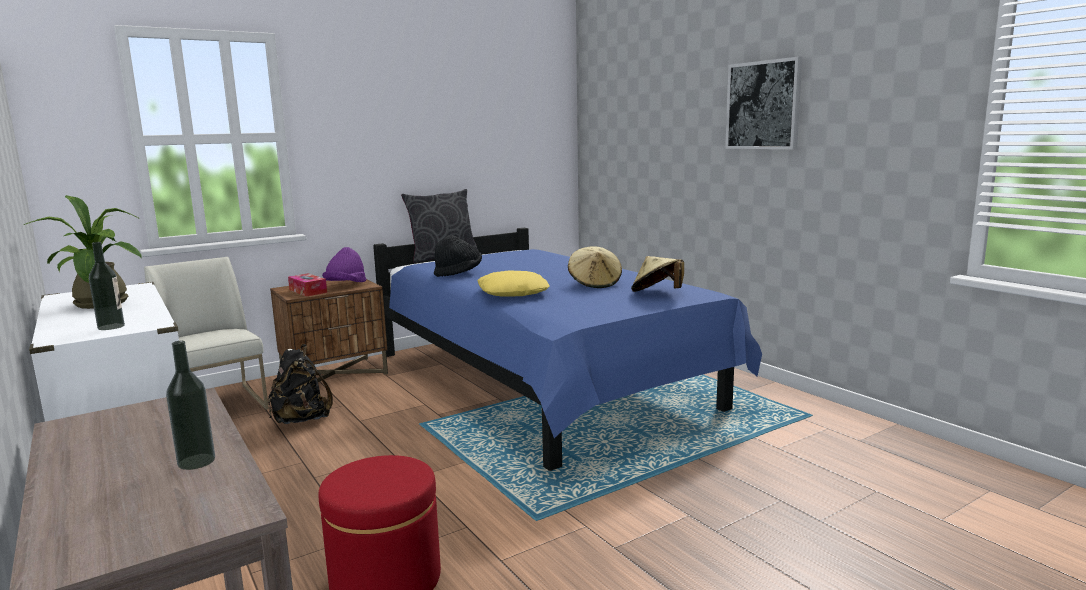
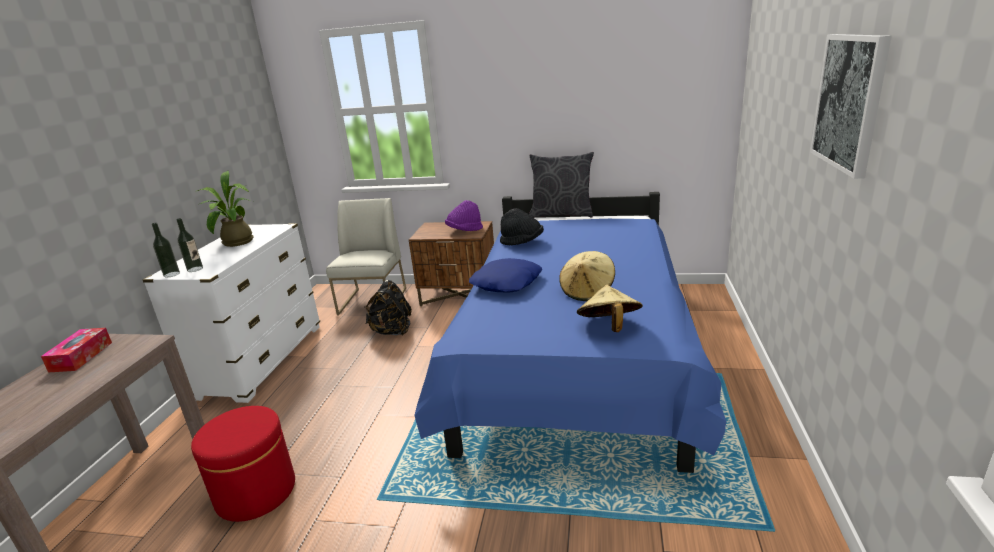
camera: 45 degrees right, 10 degrees up
bottle [166,341,215,470] -> bottle moved to [152,223,180,277]
tissue box [288,274,327,297] -> tissue box moved to [41,328,112,372]
yellow pillow [477,270,550,297] -> blue pillow [469,258,542,292]

